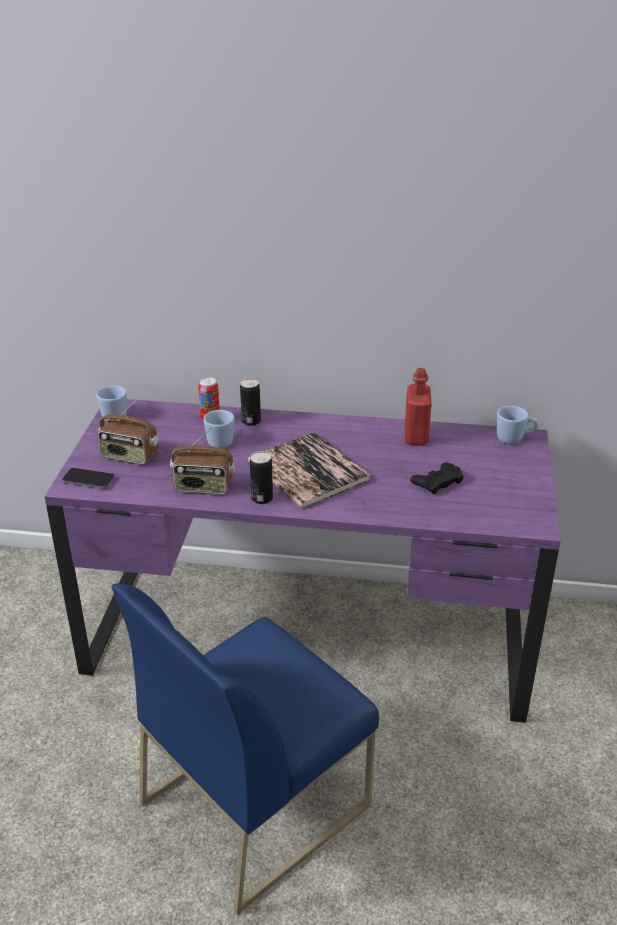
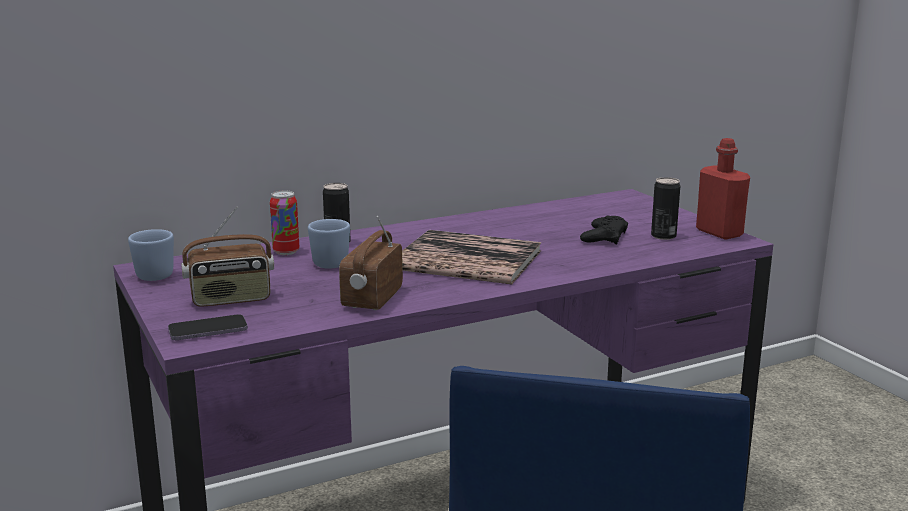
camera: 35 degrees left, 15 degrees down
radio [170,427,235,494] -> radio turned 135 degrees clockwise [339,216,403,310]
can [250,451,273,504] -> can moved to [651,177,680,240]
red bottle [405,368,432,445] -> red bottle moved to [696,138,750,239]
blue mug [497,406,538,444] -> none

